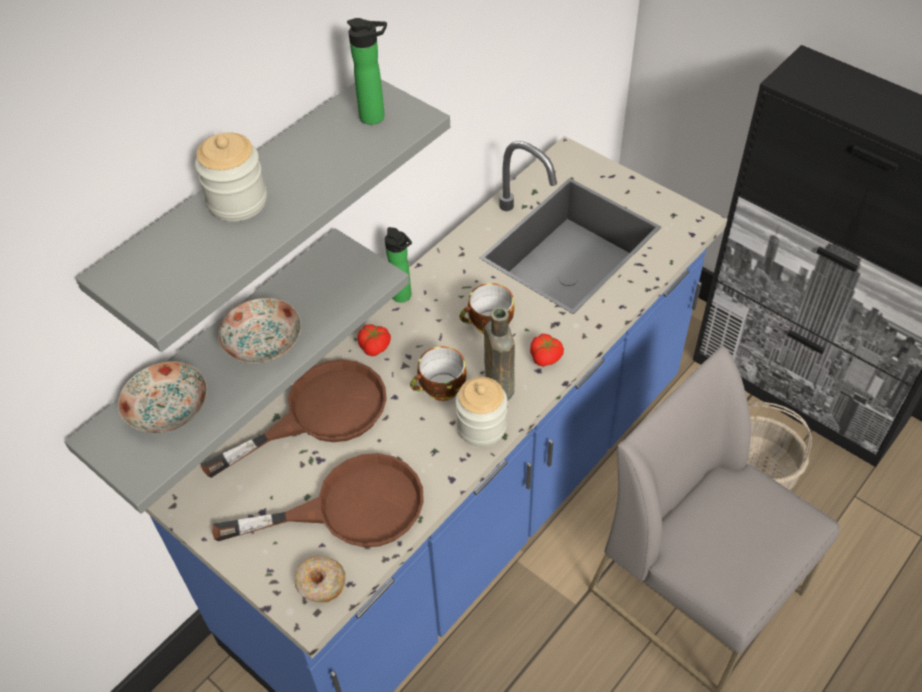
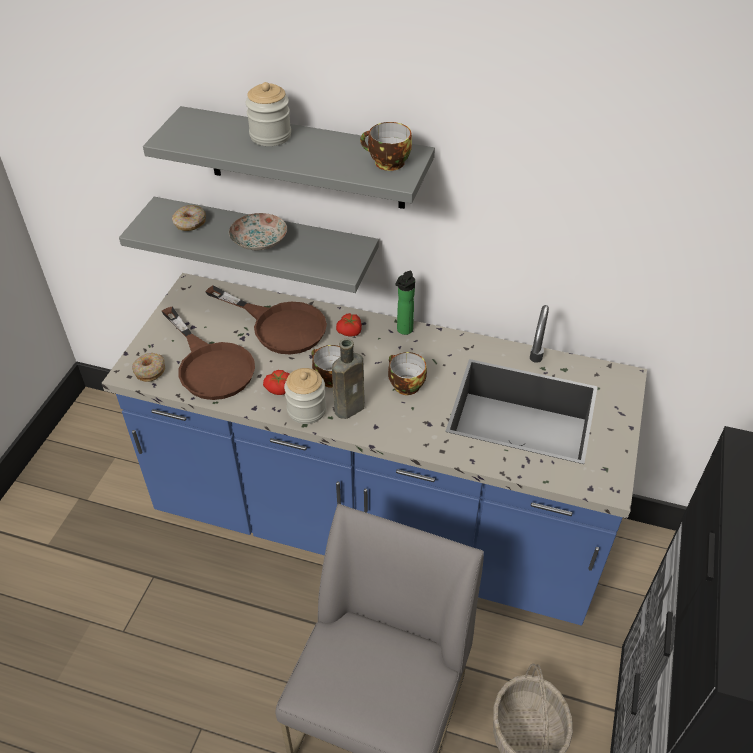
camera: 65 degrees right, 5 degrees down
plate [118,362,207,433] -> donut [172,205,206,231]
bottle [347,18,387,125] -> cup [360,122,412,171]
tomato [530,334,564,367] -> tomato moved to [263,370,290,395]

